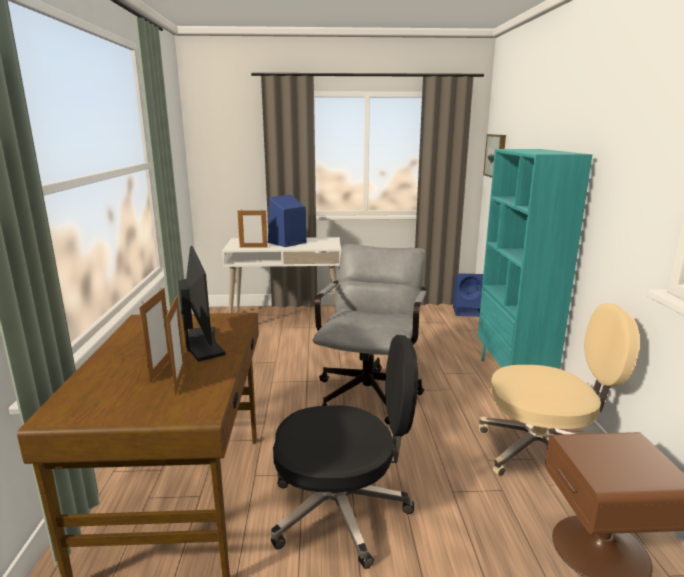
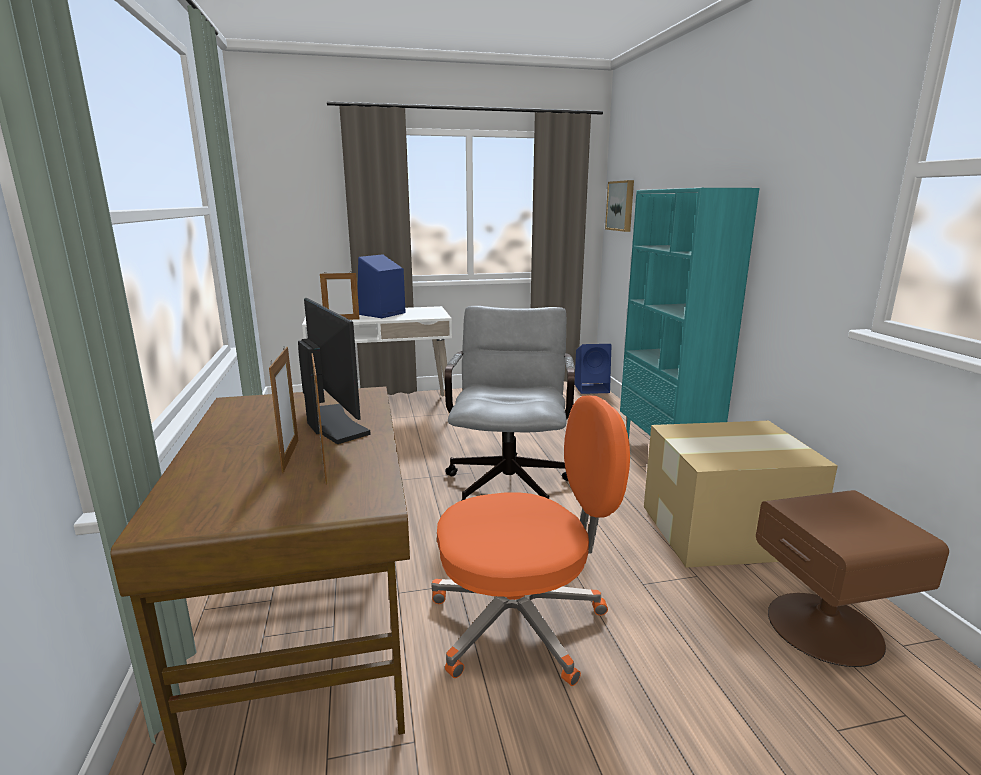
camera: 10 degrees left, 0 degrees up
black office chair [271,335,418,569] -> orange office chair [431,395,630,686]
beige office chair [479,303,640,476] -> cardboard box [644,421,838,568]

